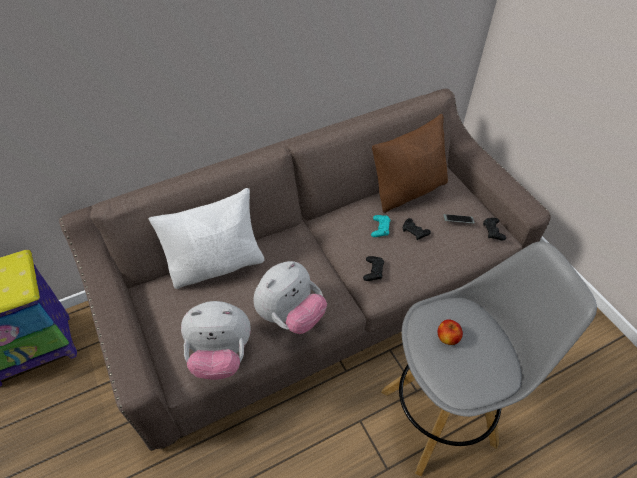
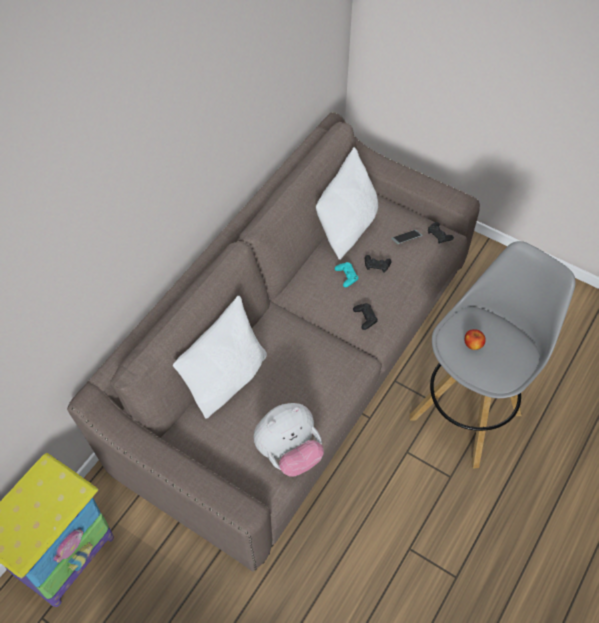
camera: 30 degrees left, 5 degrees up
plush toy [253,261,327,334] -> none
brown pillow [372,114,448,213] -> white pillow [316,147,378,260]

